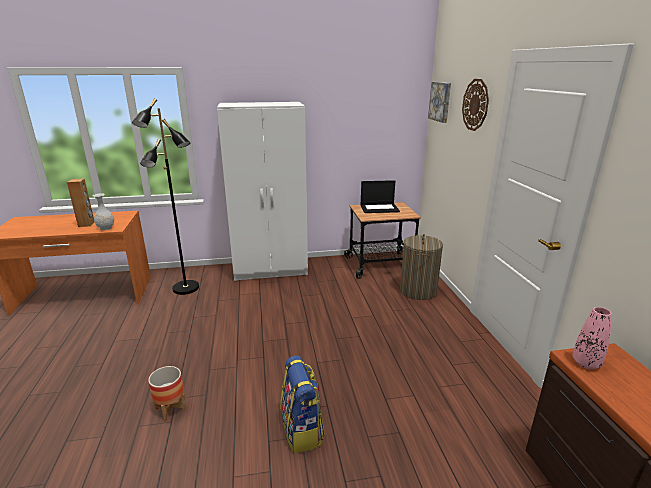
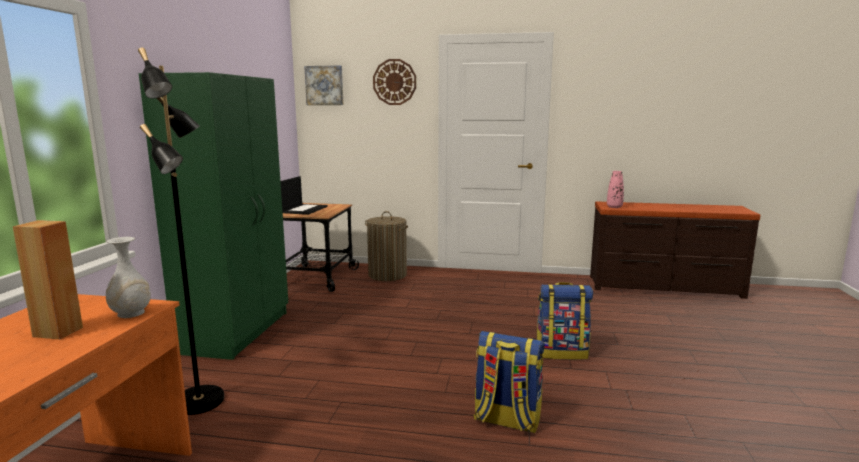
camera: 70 degrees left, 10 degrees down
planter [148,366,187,421] -> backpack [474,331,545,434]
white wardrobe [217,102,308,281] -> green wardrobe [139,72,288,360]

